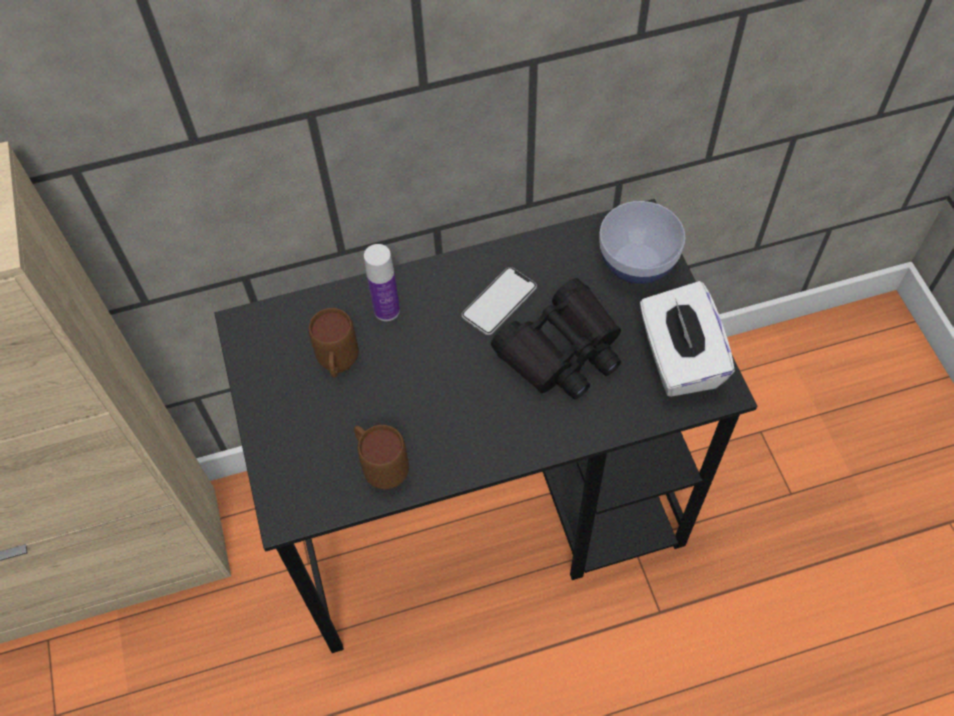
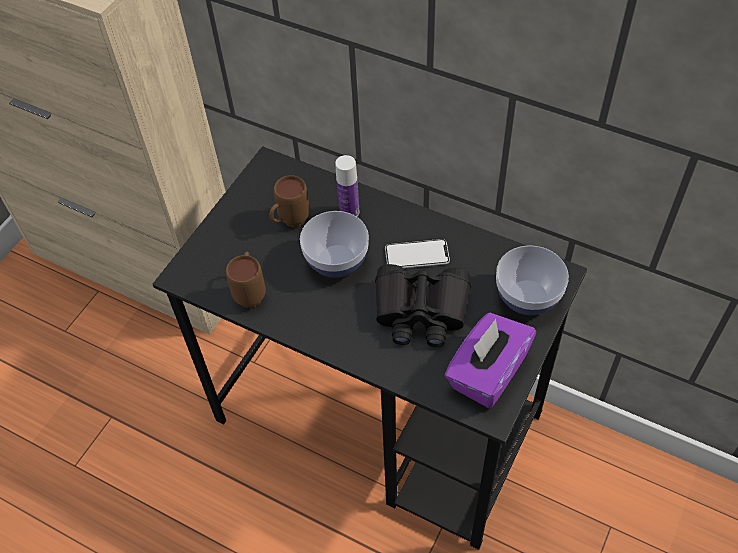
camera: 45 degrees right, 5 degrees down
white tissue box [640,281,735,397] -> purple tissue box [444,313,536,408]
none -> bowl [300,211,369,278]

